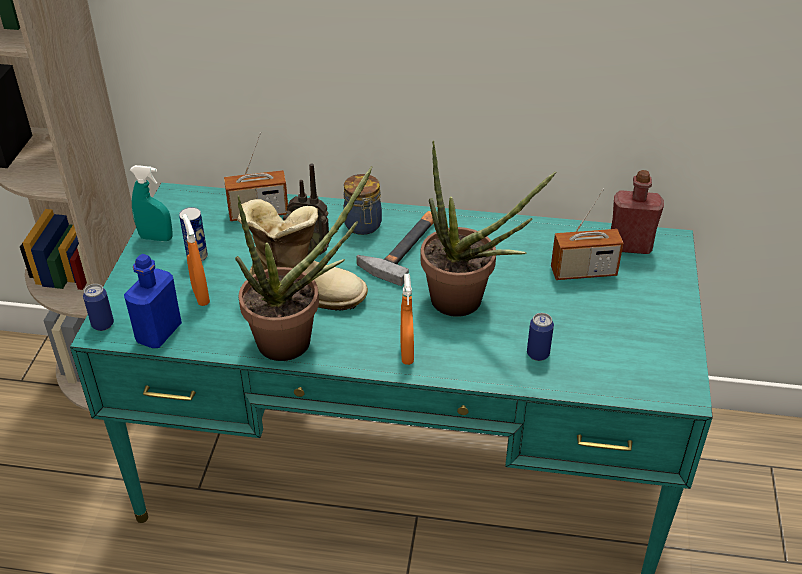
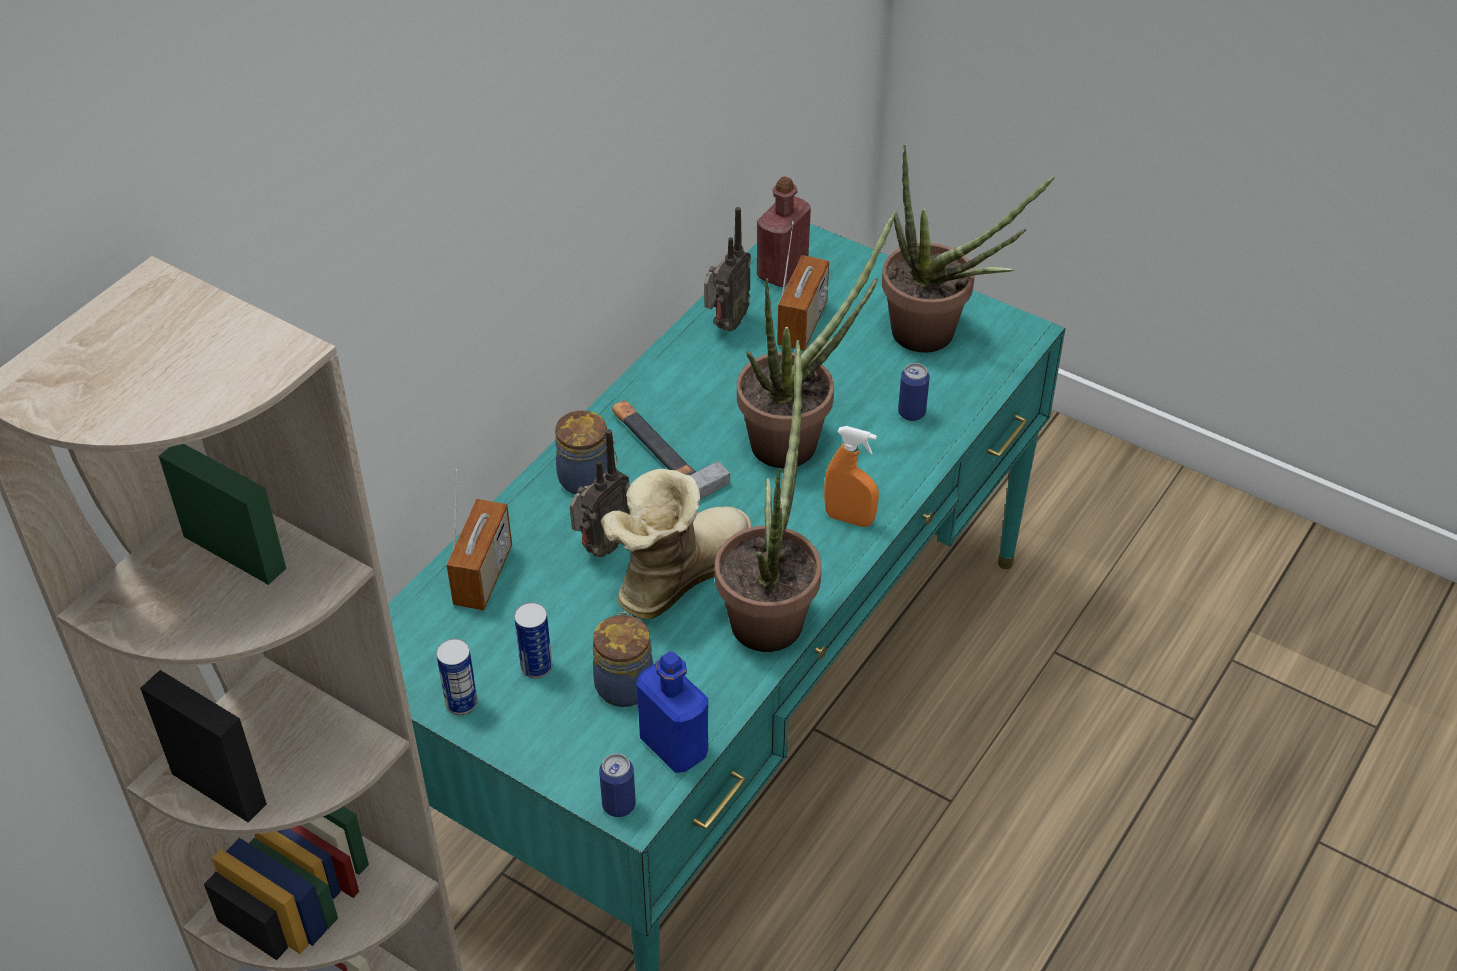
camera: 65 degrees left, 5 degrees up
turquoise spray bottle [130,165,173,241] -> can [436,639,478,716]
orange spray bottle [183,214,210,306] -> jar [593,612,653,707]
none -> radio [704,207,751,332]
none -> potted plant [882,144,1056,353]

